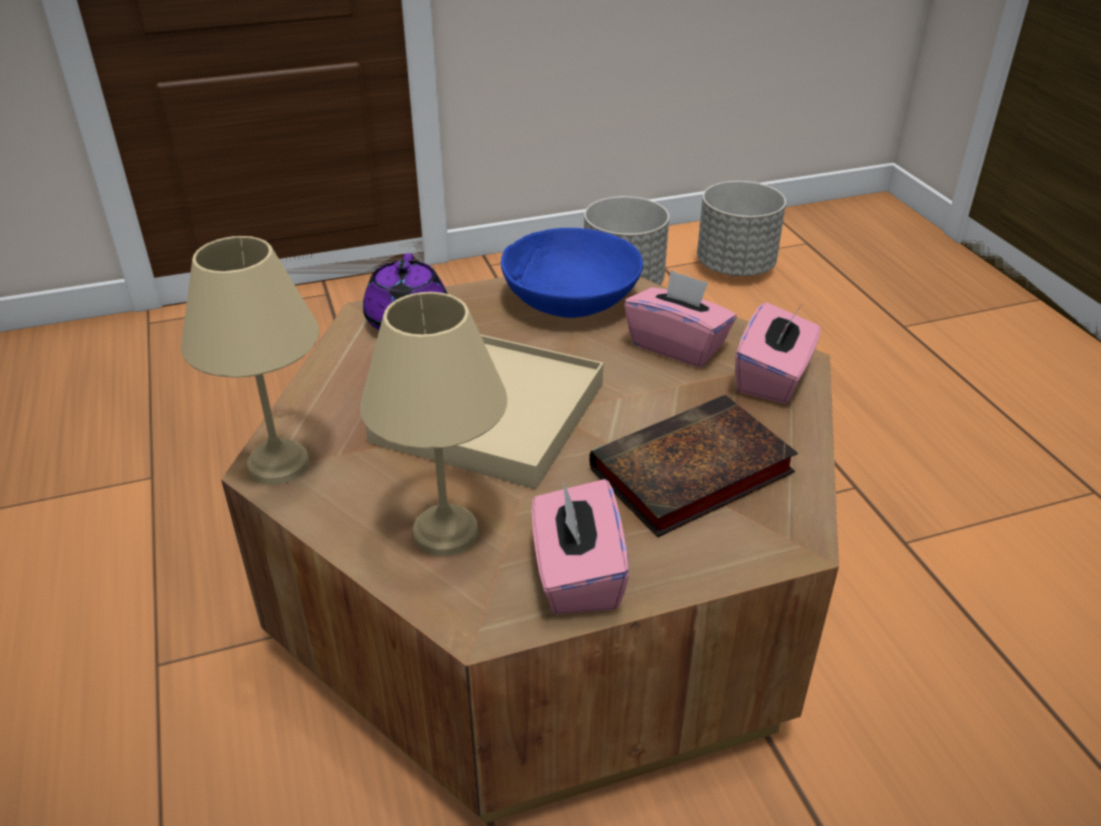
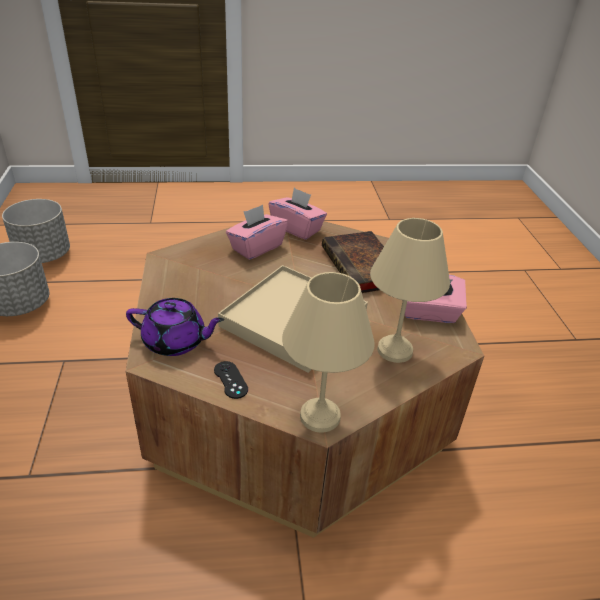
camera: 80 degrees left, 0 degrees up
blue bowl [501,228,643,318] -> none
none -> black game controller [214,361,248,399]

